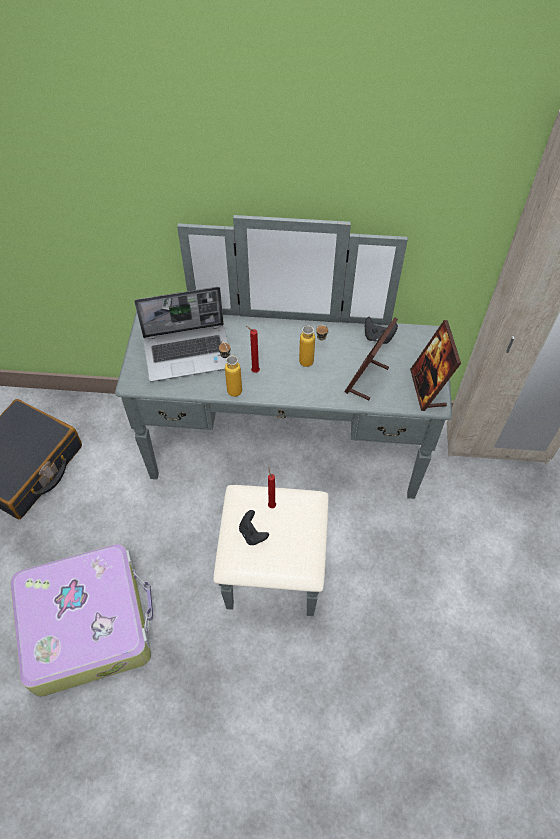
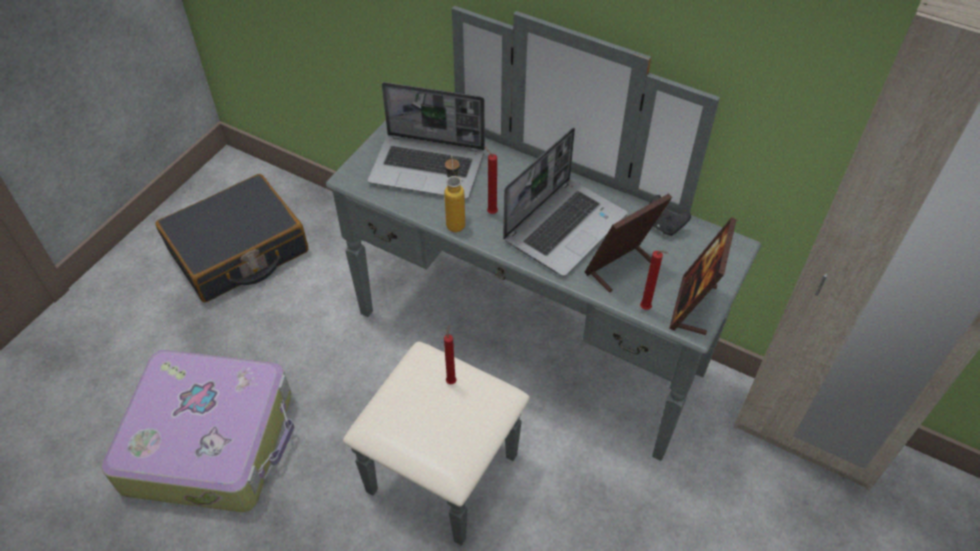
camera: 25 degrees right, 5 degrees down
black game controller [239,510,269,545] -> none
bottle [299,325,329,367] -> laptop [503,127,628,276]
none -> red candle [640,251,668,310]

